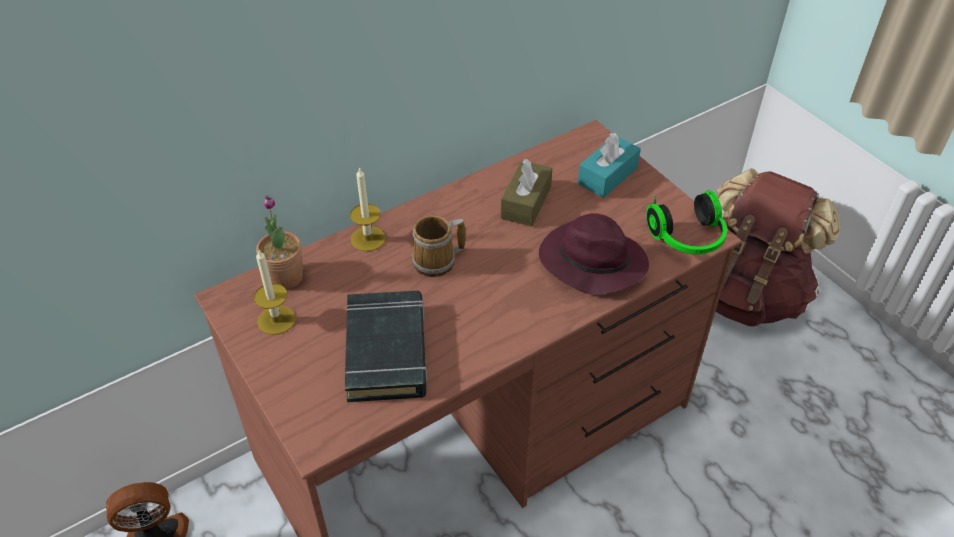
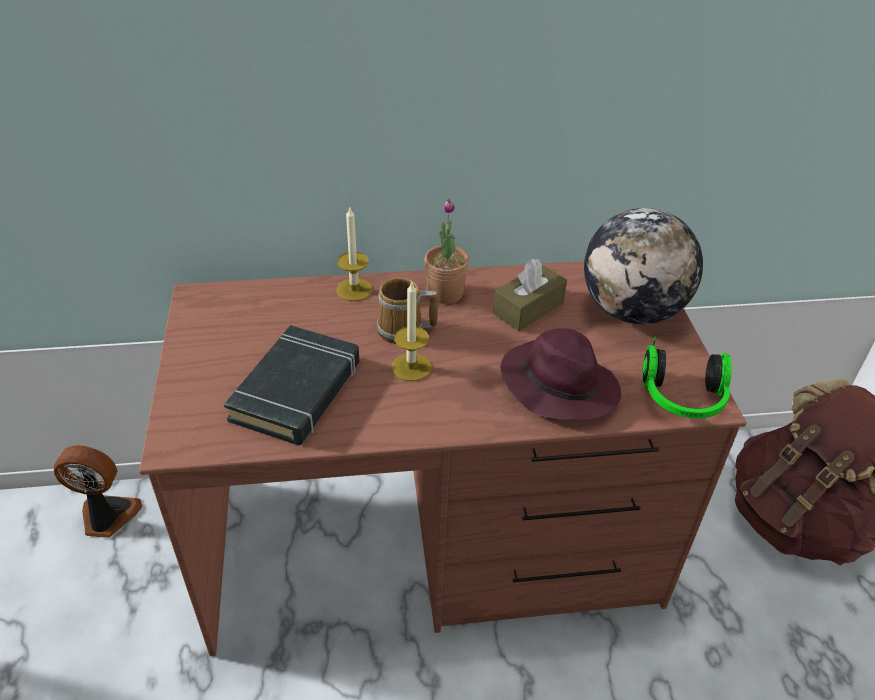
camera: 25 degrees right, 5 degrees down
candle [254,250,296,335] -> candle moved to [392,282,431,381]
potted plant [256,195,303,289] -> potted plant moved to [424,199,469,304]
turquoise tissue box [578,133,641,198] -> globe [584,208,703,324]

